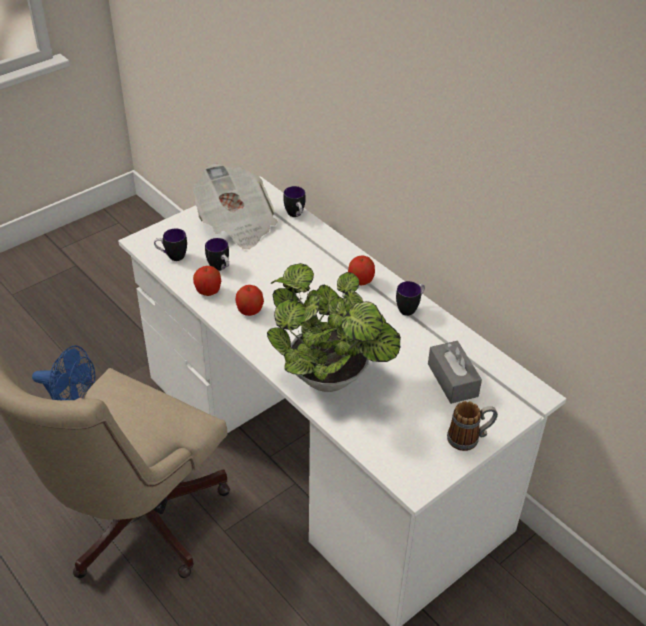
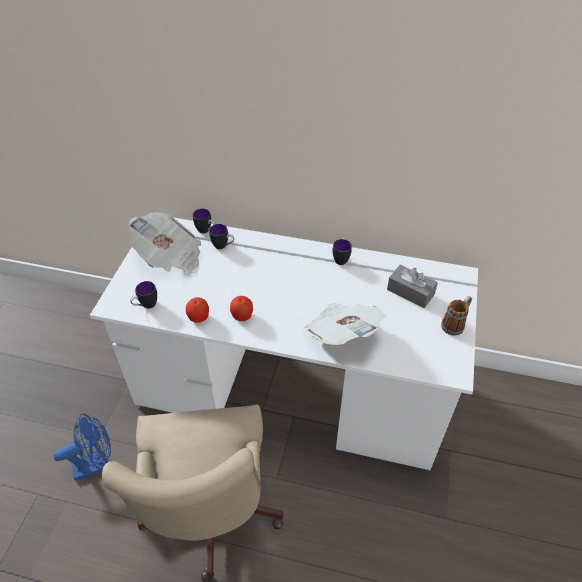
camera: 35 degrees left, 5 degrees up
mug [205,238,229,271] -> mug moved to [209,224,235,249]
potted plant [267,263,401,392] -> newspaper [305,303,387,345]
apple [348,255,375,286] -> none

